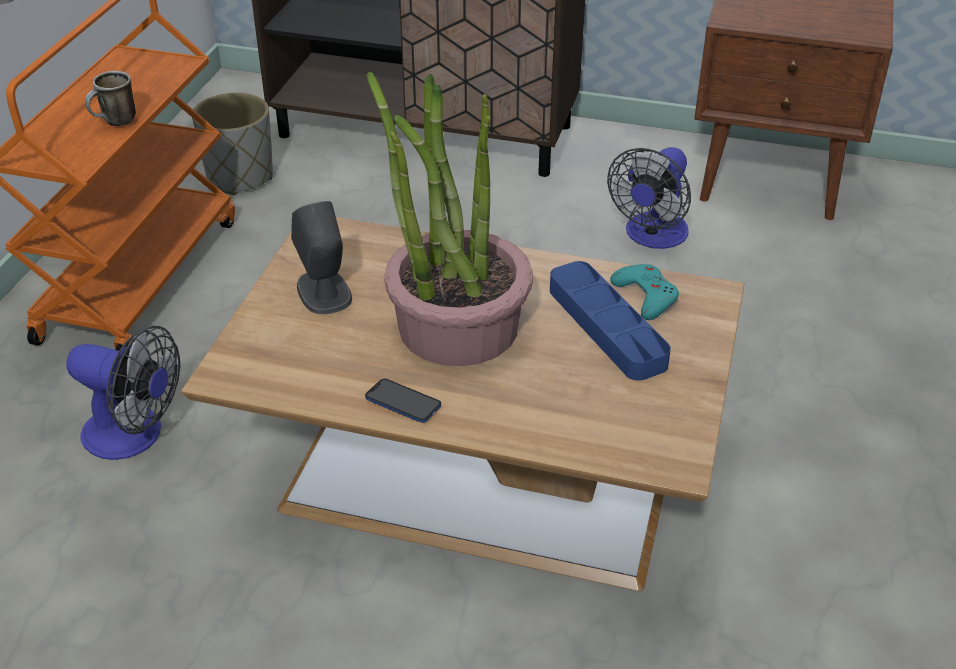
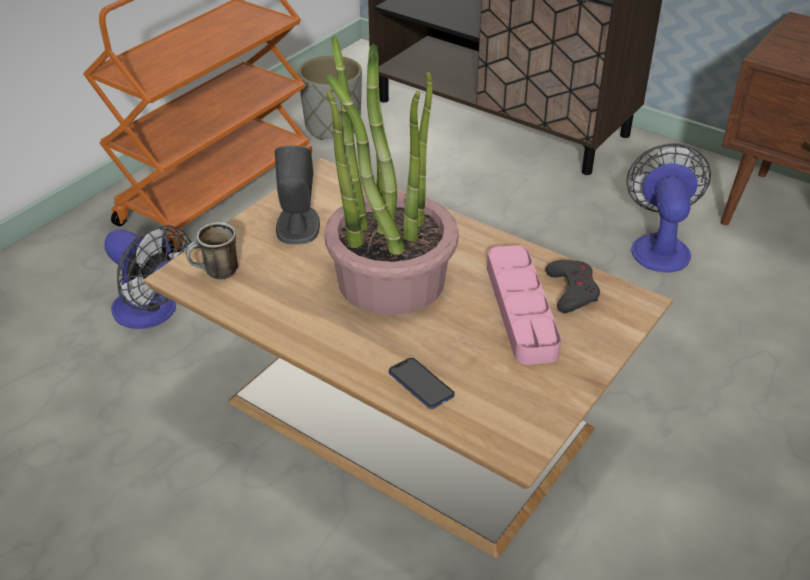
camera: 20 degrees right, 0 degrees up
mug [85,71,136,126] -> mug moved to [186,222,238,279]
phone [365,379,441,423] -> phone moved to [389,358,455,409]
blue tray [550,261,671,381] -> pink tray [487,245,561,365]
fan [607,147,691,249] -> fan turned 135 degrees clockwise [626,143,711,273]
turquoise game controller [610,264,679,320] -> grey game controller [545,260,600,313]

